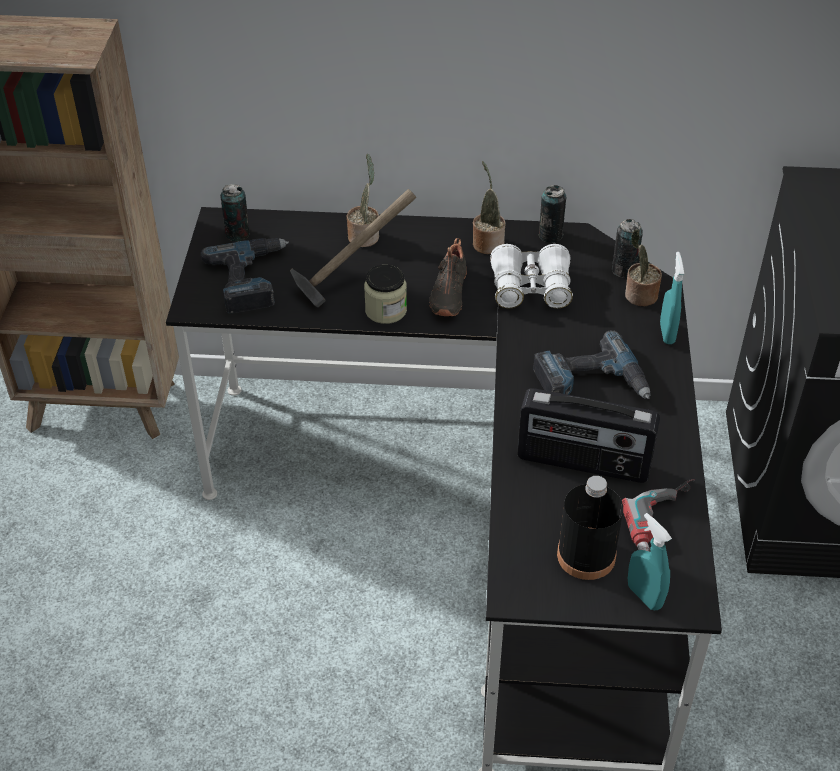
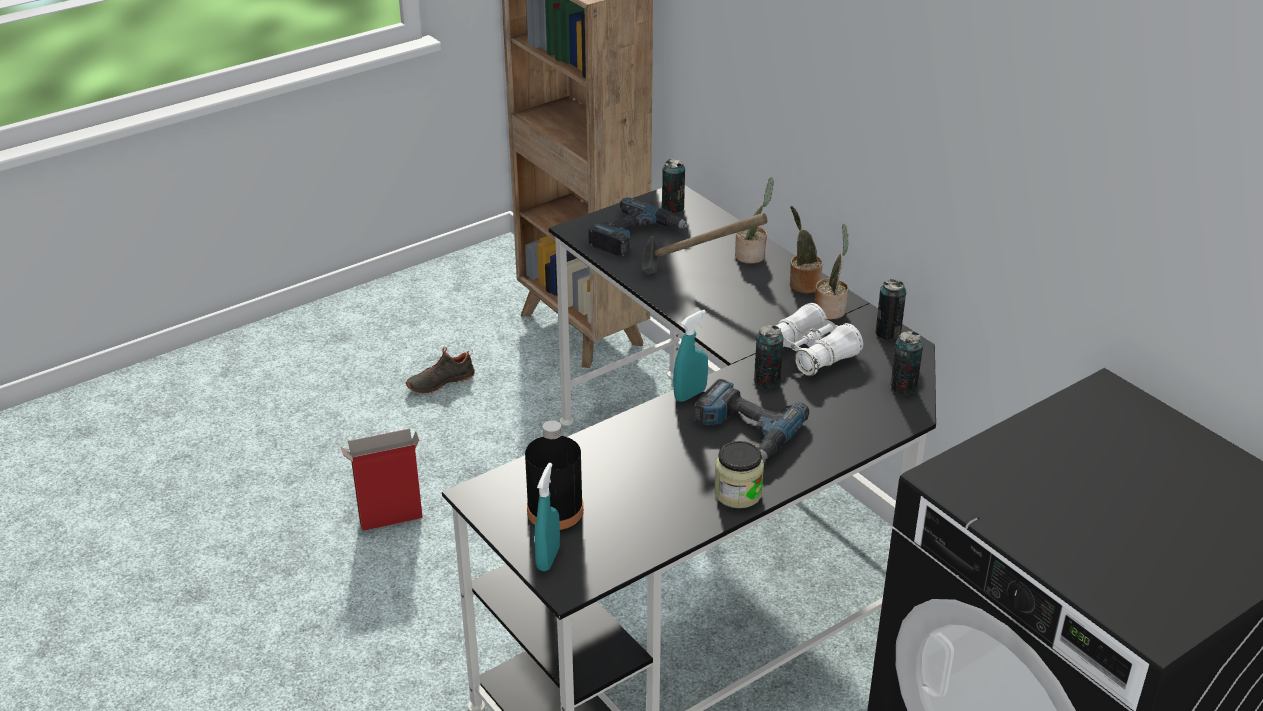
camera: 50 degrees right, 10 degrees down
jar [364,265,407,324] -> jar moved to [714,441,764,508]
black shoe [429,238,467,316] -> black shoe moved to [406,347,475,394]
radio [517,388,660,483] -> none
power drill [622,479,695,551] -> none
potted plant [625,229,662,307] -> potted plant moved to [790,206,823,294]
turquoise spray bottle [660,252,684,344] -> turquoise spray bottle moved to [673,310,708,402]
none -> cardboard box [341,429,423,531]
none -> can [754,325,784,388]

